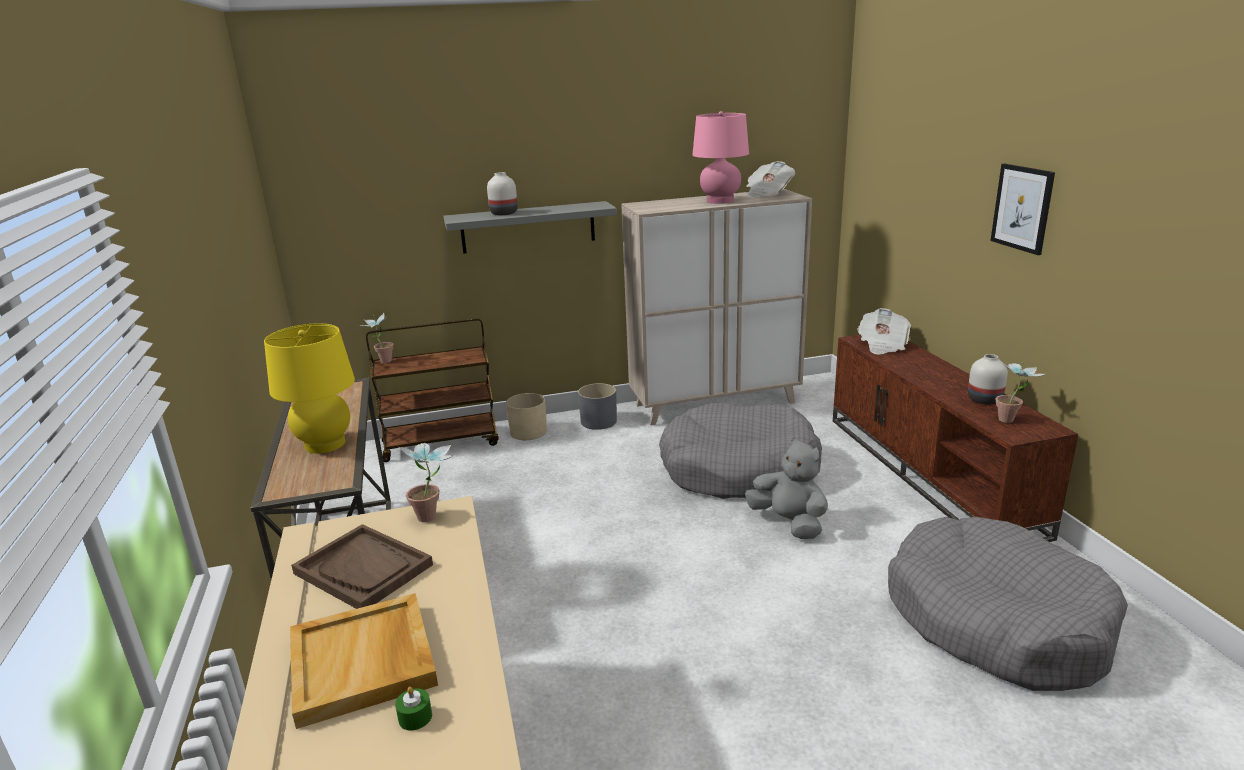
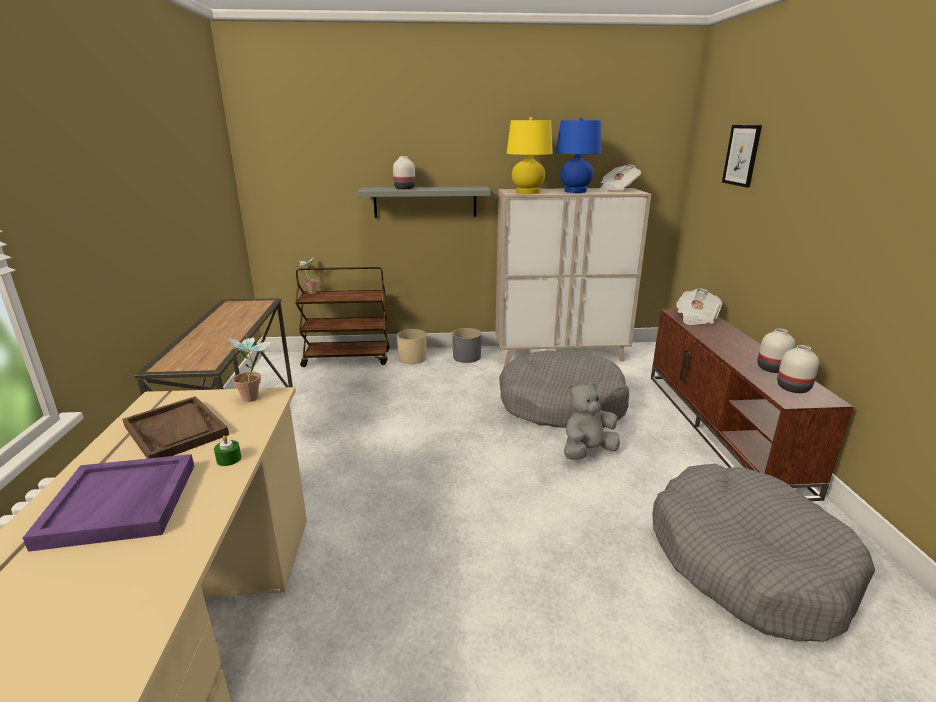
camera: 10 degrees right, 0 degrees up
yellow table lamp [264,323,355,453] -> yellow table lamp moved to [507,117,553,194]
beige tray [290,593,438,729] -> purple tray [23,454,194,552]
green candle [395,686,432,731] -> green candle moved to [214,436,241,466]
pink table lamp [692,111,749,204] -> blue table lamp [556,117,602,193]
grey plush toy [745,437,828,539] -> grey plush toy turned 90 degrees counterclockwise [564,382,620,460]
picture [991,164,1055,255] -> picture moved to [722,125,762,188]
potted plant [996,362,1046,423] -> white vase [777,345,819,393]

